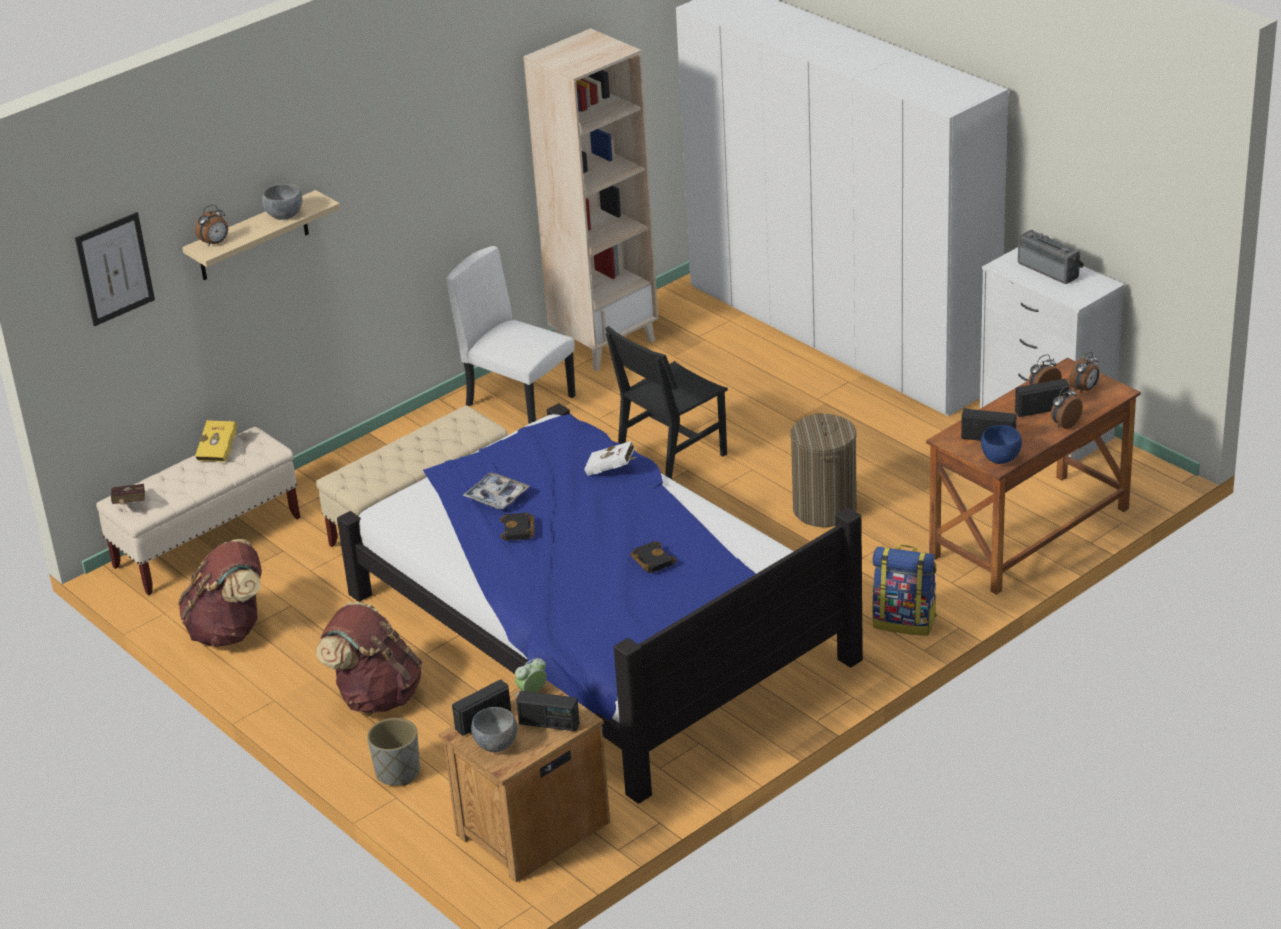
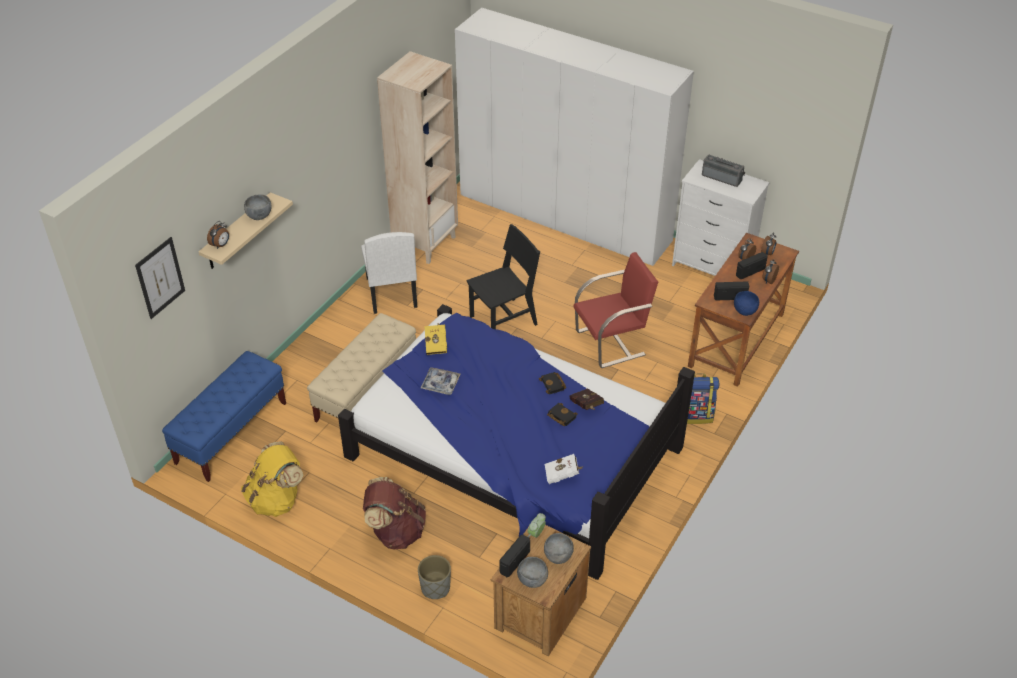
camera: 20 degrees left, 10 degrees up
beige bench [96,427,300,595] -> blue bench [162,351,286,482]
red book [111,484,145,505] -> red book moved to [570,388,604,410]
brown backpack [178,539,262,647] -> yellow backpack [241,442,303,517]
yellow book [195,419,237,462] -> yellow book moved to [424,322,447,355]
white chair [446,246,575,424] -> white chair turned 120 degrees counterclockwise [361,232,417,314]
black book [500,513,535,541] -> black book moved to [539,372,566,394]
radio [516,691,580,731] -> grey bowl [544,533,574,564]
white book [584,441,636,476] -> white book moved to [545,454,583,484]
black chair [605,326,728,479] -> black chair turned 150 degrees counterclockwise [467,224,540,329]
laundry basket [790,413,857,527] -> red chair [573,252,658,368]

